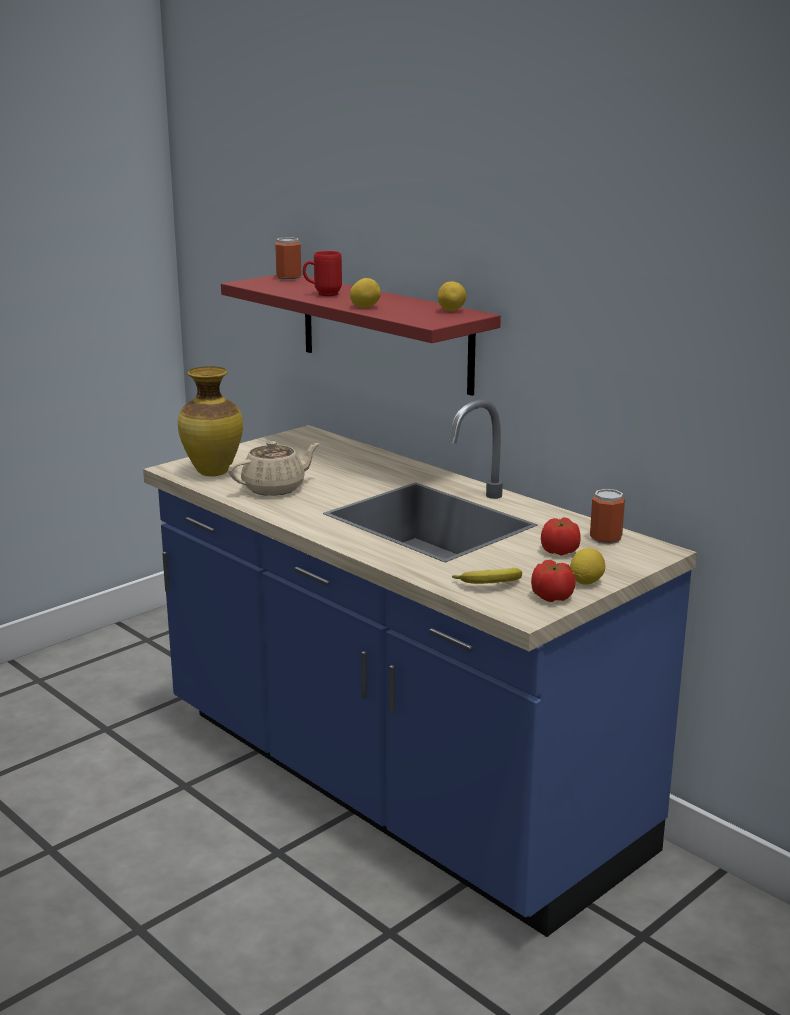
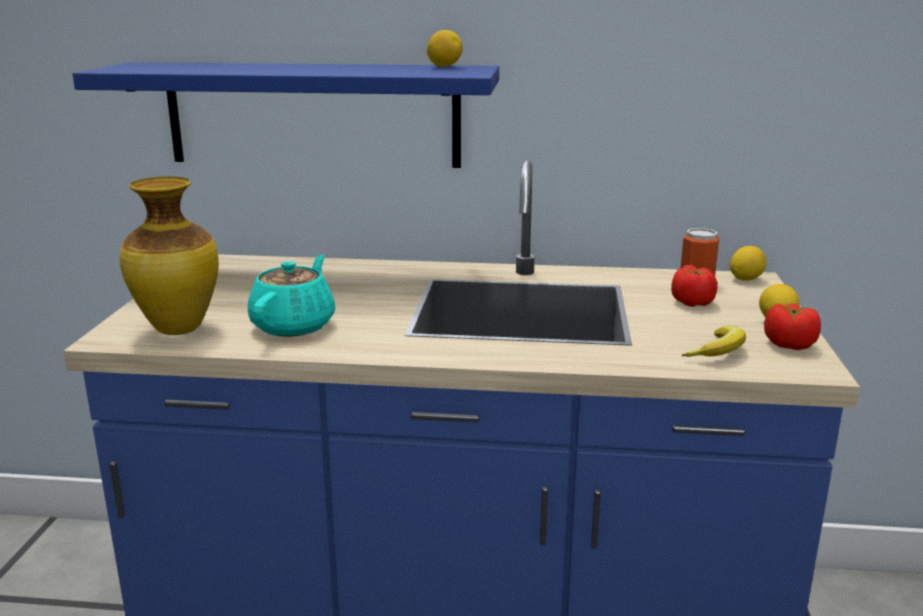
camera: 40 degrees left, 0 degrees up
red shelf [221,275,501,396] -> blue shelf [73,62,499,168]
beige teapot [228,441,320,496] -> turquoise teapot [248,255,335,337]
can [275,237,302,281] -> none
red mug [303,251,342,296] -> none
lemon [350,278,381,308] -> lemon moved to [729,246,767,281]

